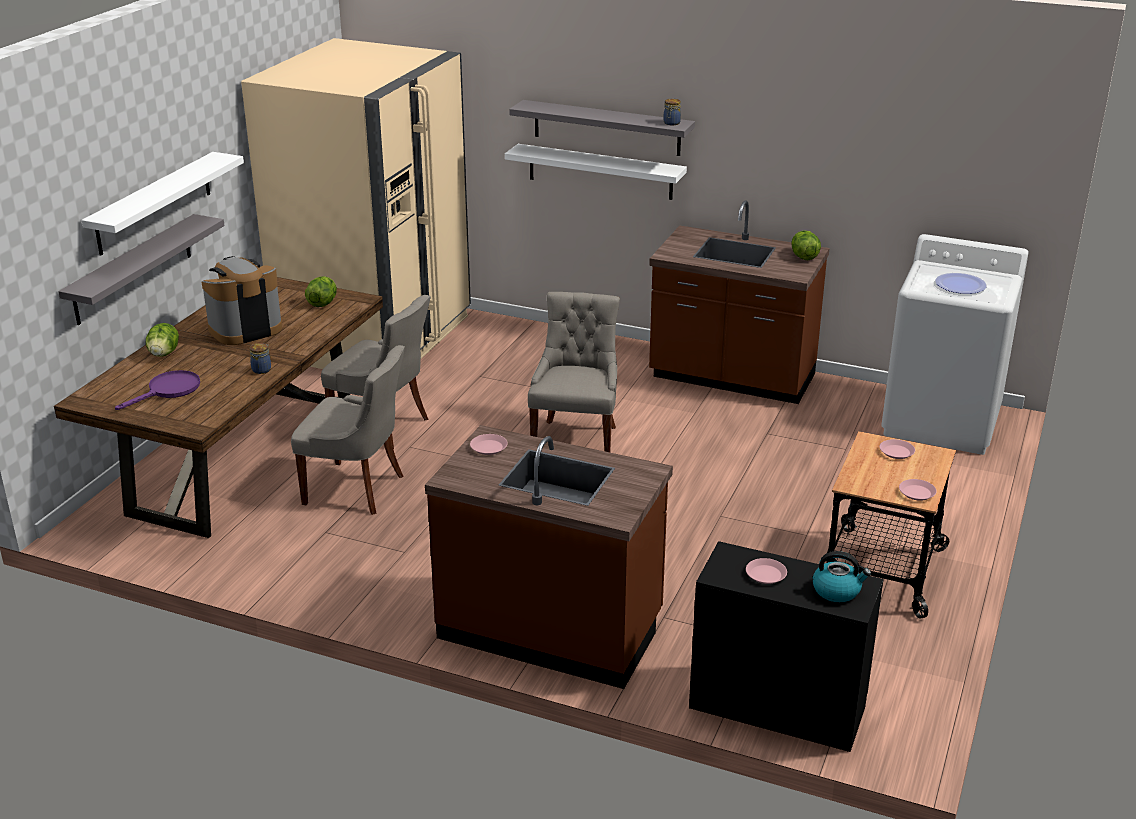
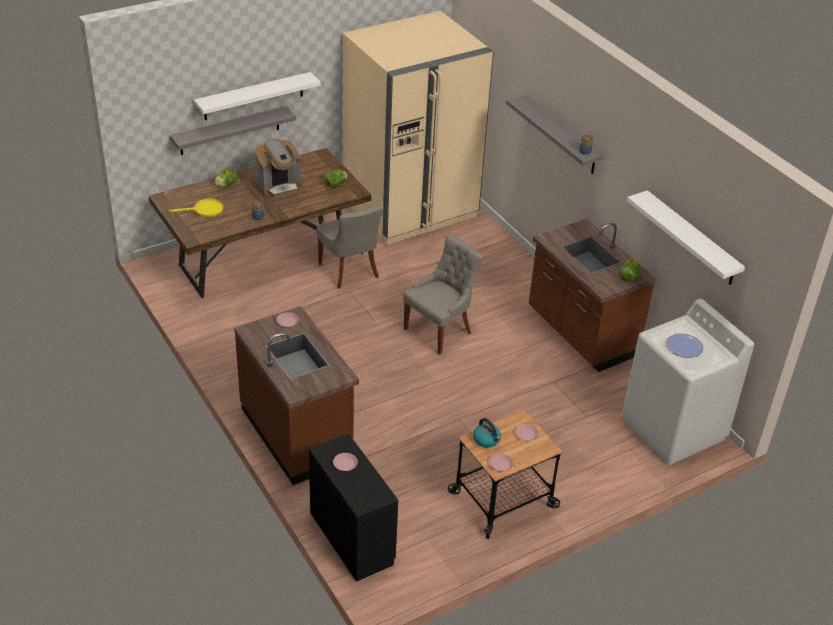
camera: 35 degrees right, 10 degrees up
purple frying pan [115,370,200,410] -> yellow frying pan [168,199,224,217]
coffee machine [202,256,282,345] -> coffee machine turned 150 degrees clockwise [255,139,302,198]
grey chair [291,345,405,515] -> none
white shelf [505,144,687,200] -> white shelf moved to [627,190,745,285]
kettle [813,551,871,602] -> kettle moved to [473,418,501,448]

